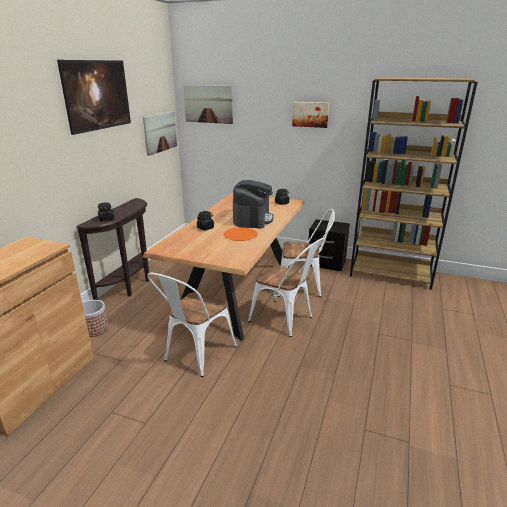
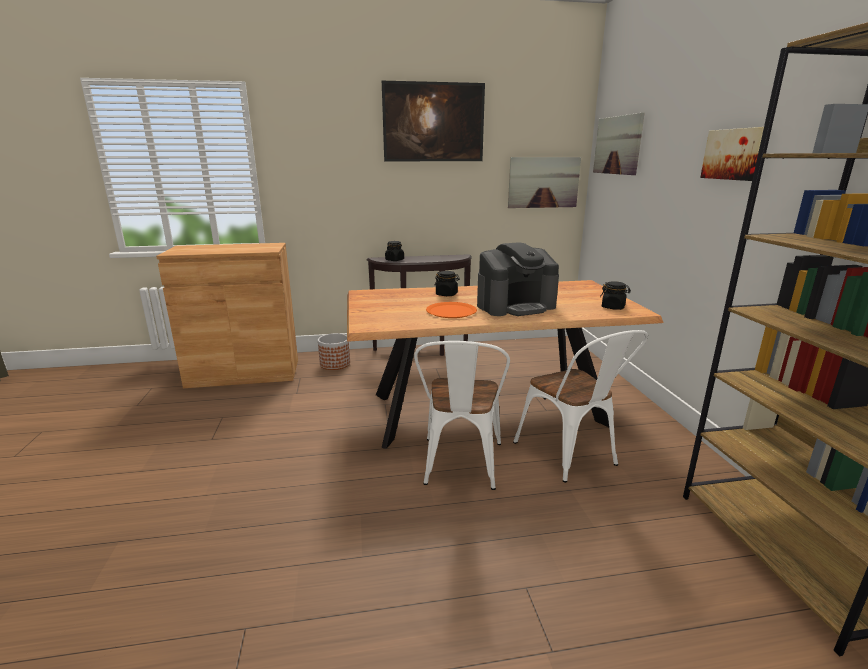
camera: 60 degrees right, 5 degrees down
white chair [147,273,237,377] -> none
black nightstand [309,219,350,271] -> none

